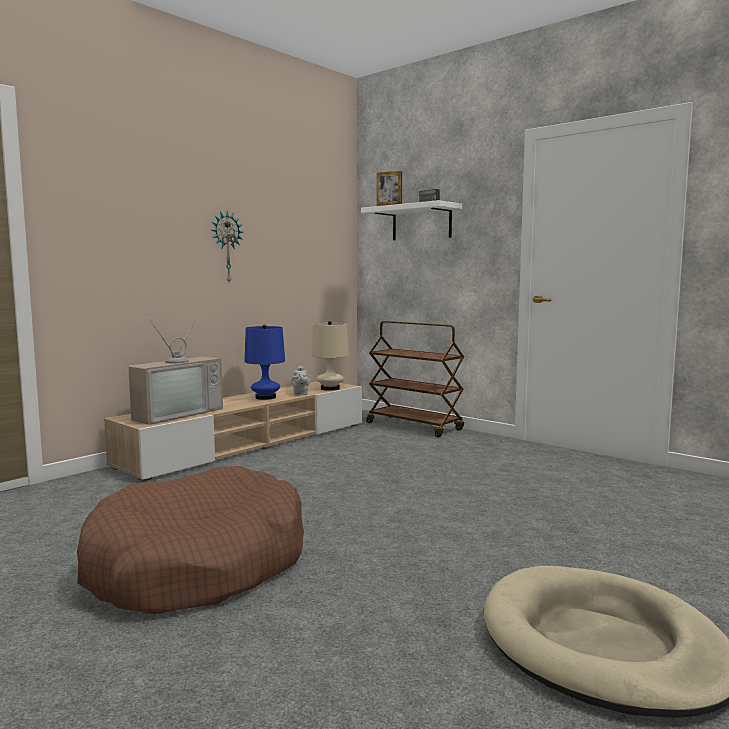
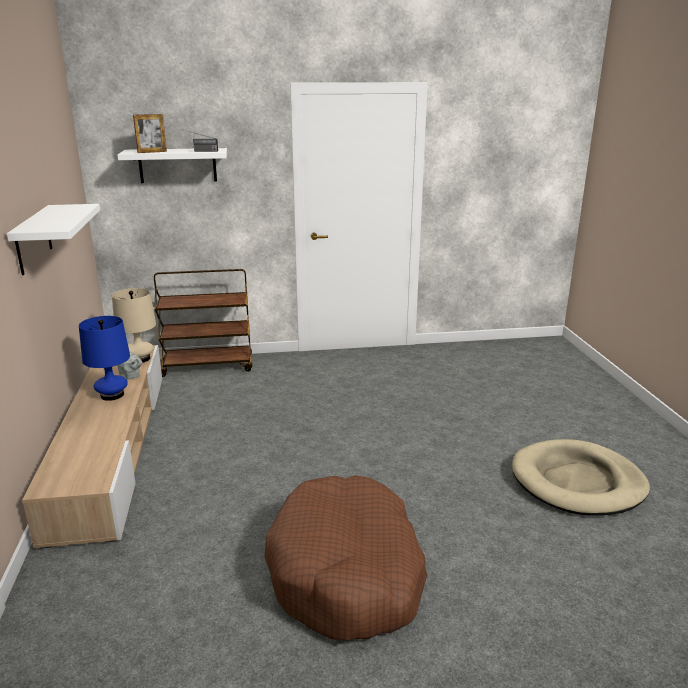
camera: 50 degrees left, 15 degrees up
television [128,316,223,425] -> none
wall clock [212,211,243,282] -> white shelf [7,204,100,275]

